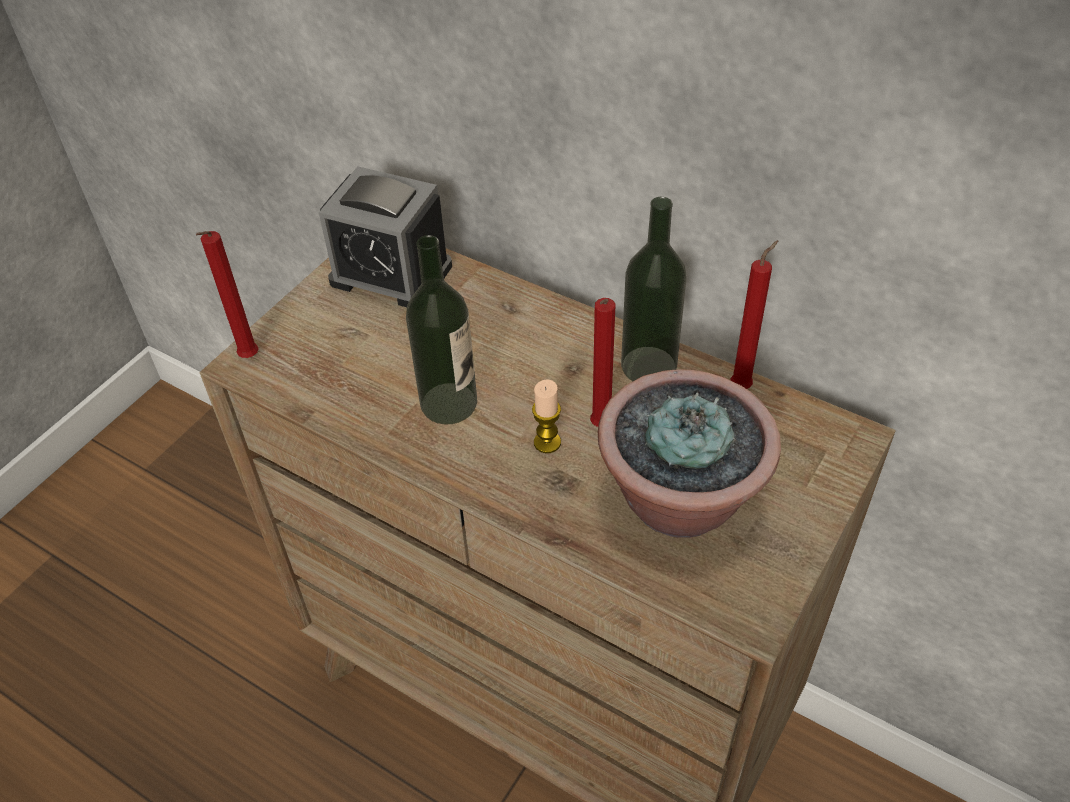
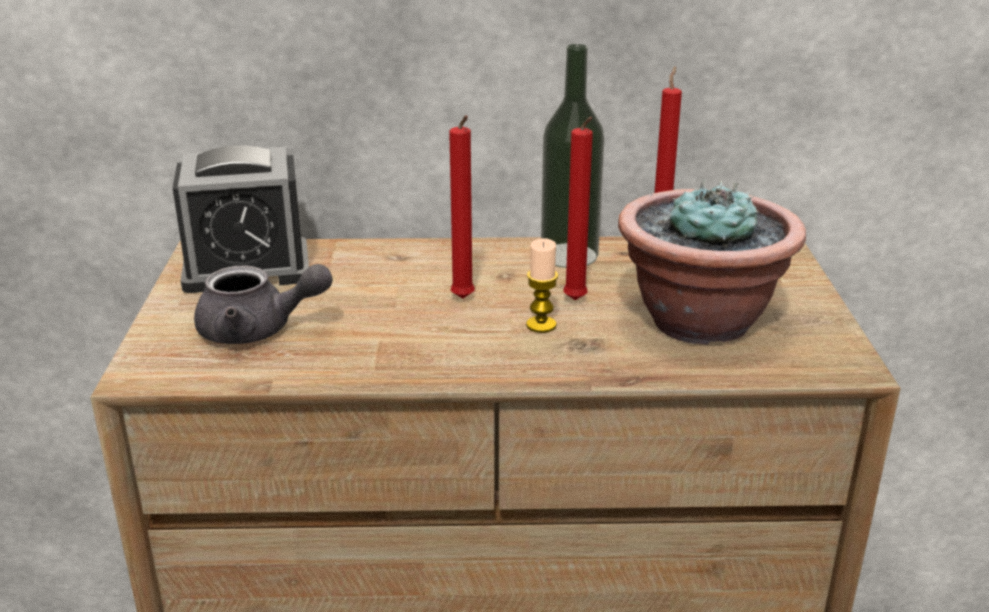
camera: 35 degrees left, 20 degrees down
red candle [196,231,259,358] -> red candle moved to [449,115,475,299]
bottle [406,235,477,425] -> none
none -> grey teapot [194,264,332,344]

